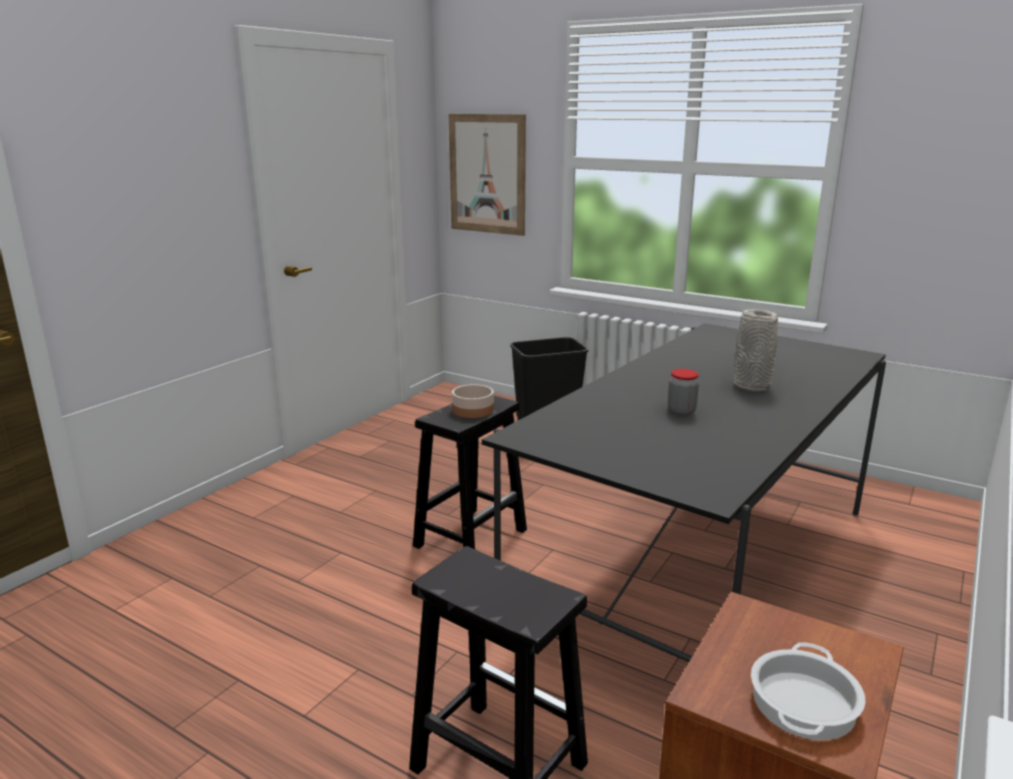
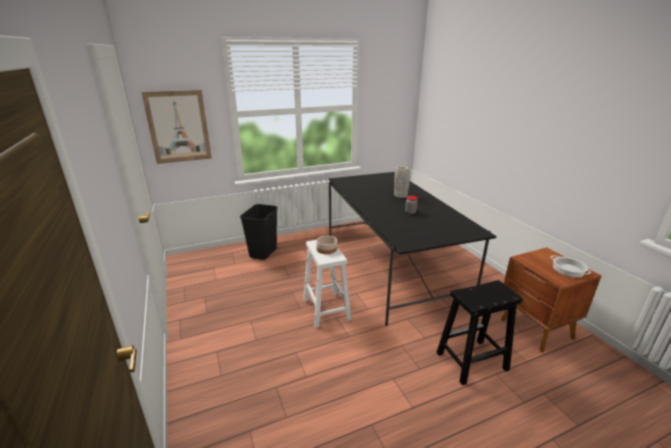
camera: 55 degrees left, 5 degrees up
black stool [413,396,527,549] -> white stool [303,240,351,328]

